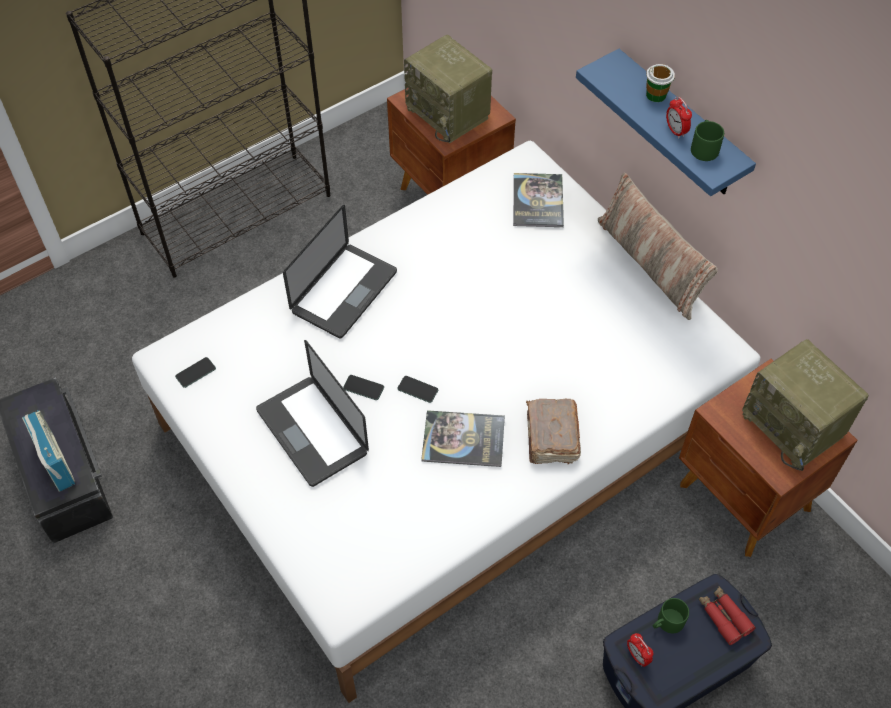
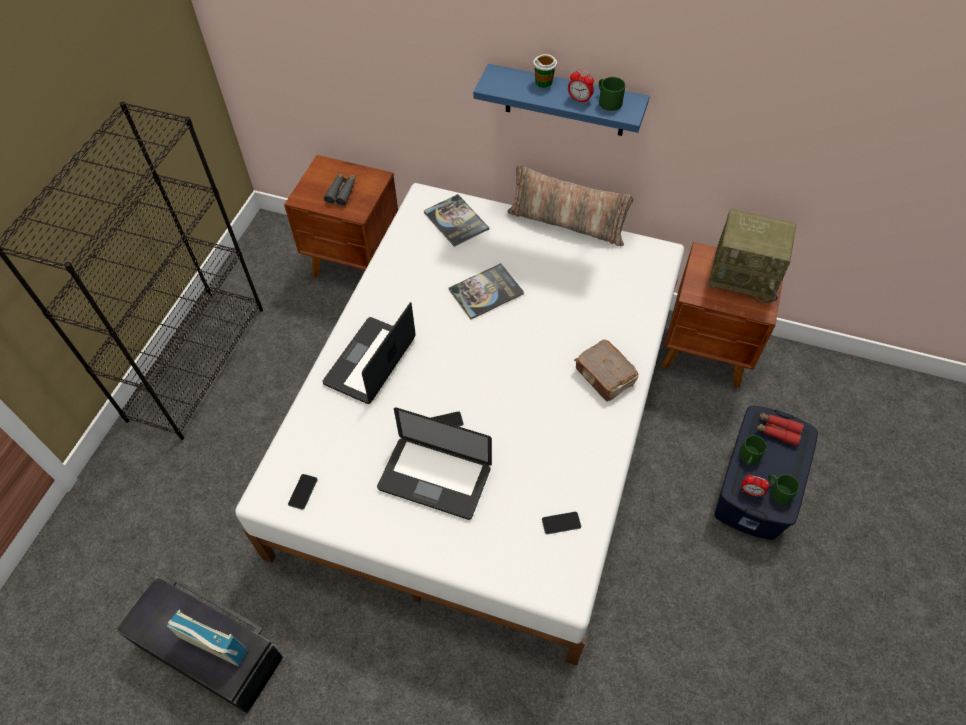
camera: 35 degrees left, 0 degrees up
laptop [283,205,397,338] -> laptop turned 150 degrees counterclockwise [323,302,416,404]
phone [397,376,438,403] -> phone moved to [542,512,581,534]
radio [404,35,492,143] -> grey binoculars [324,173,356,206]
book [421,410,505,467] -> book moved to [449,263,524,319]
none -> green mug [768,474,799,504]

